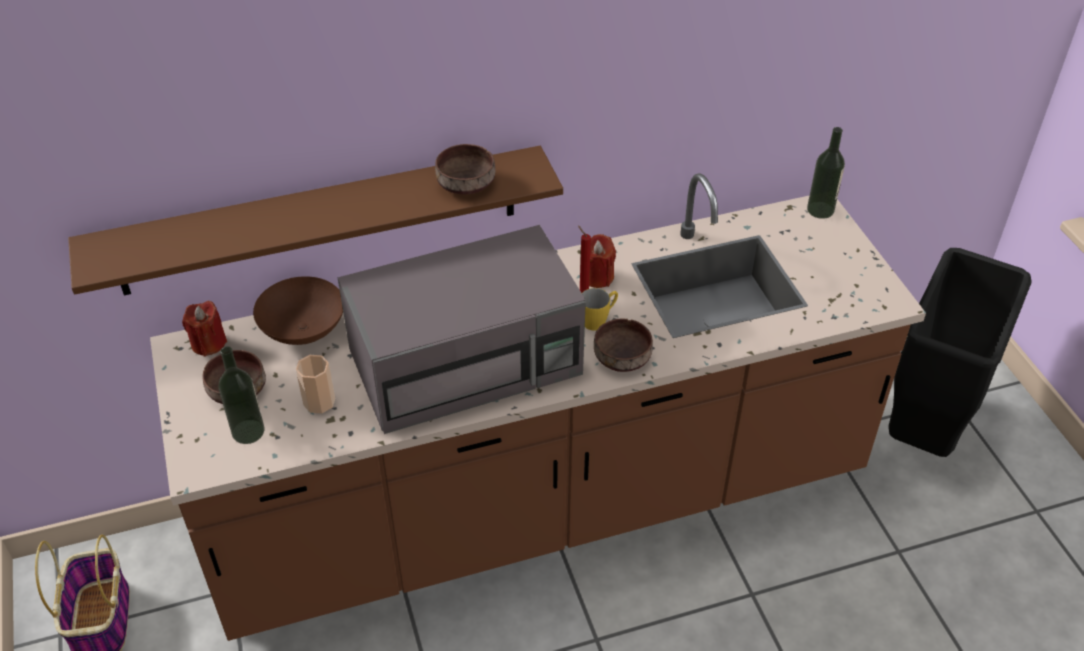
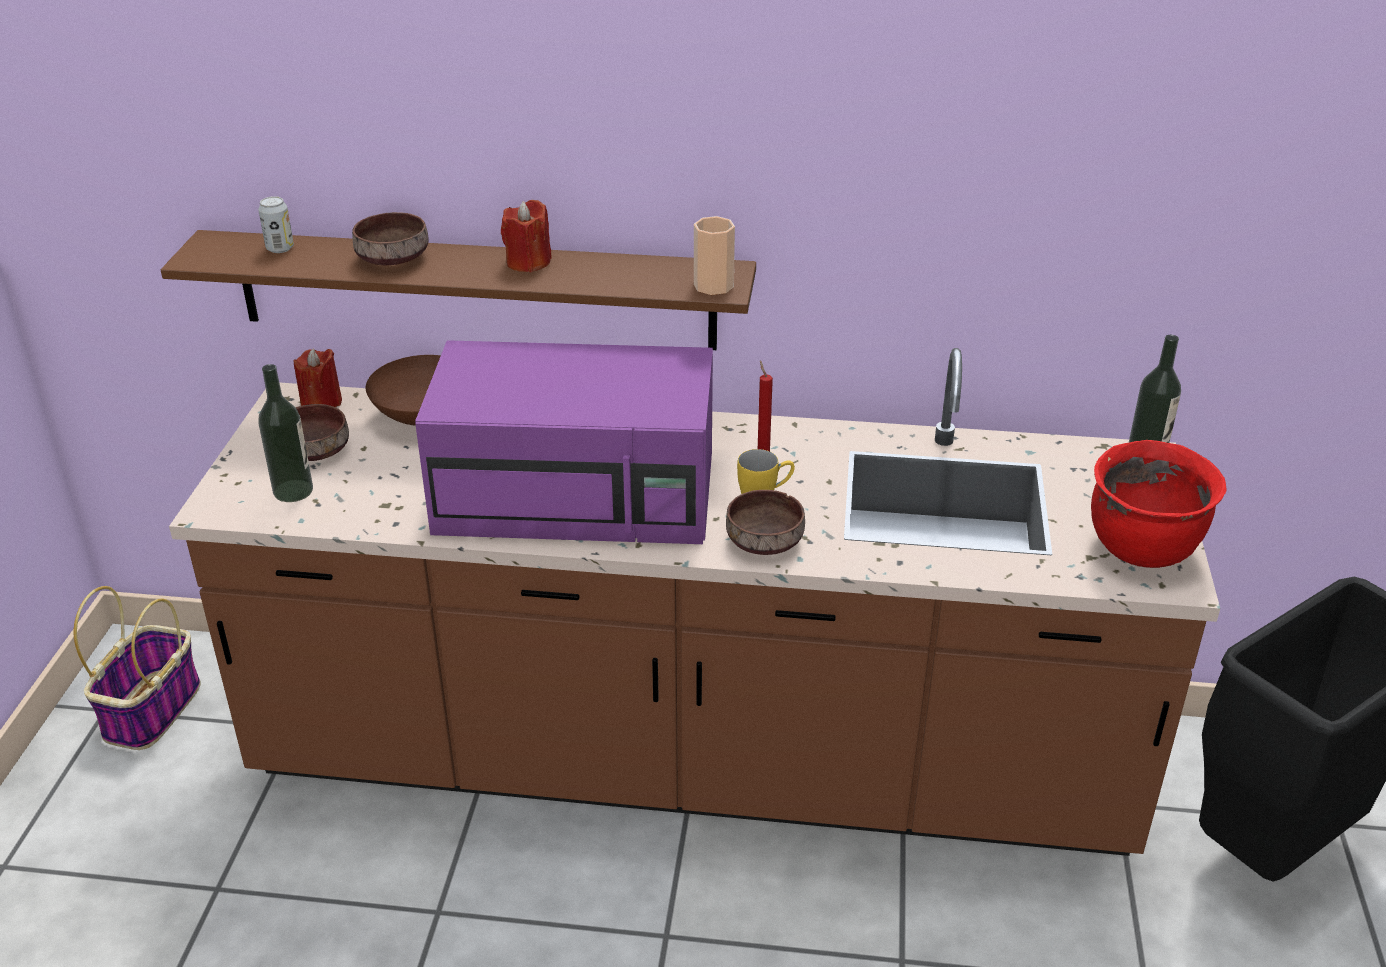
camera: 25 degrees right, 10 degrees down
cup [296,355,335,413] -> cup moved to [694,216,735,295]
grey microwave [338,225,586,434] -> purple microwave [415,340,713,544]
brown bowl [435,144,496,195] -> brown bowl moved to [352,212,428,265]
red candle [589,234,616,288] -> red candle moved to [501,200,552,272]
none -> can [258,196,294,253]
none -> red cooking pot [1091,440,1226,568]

